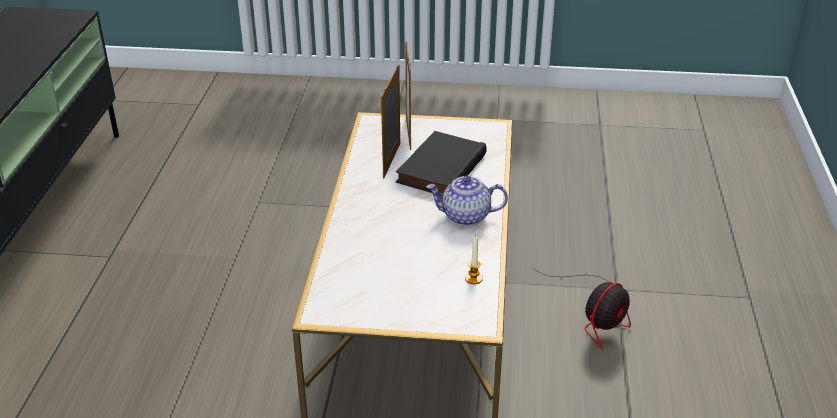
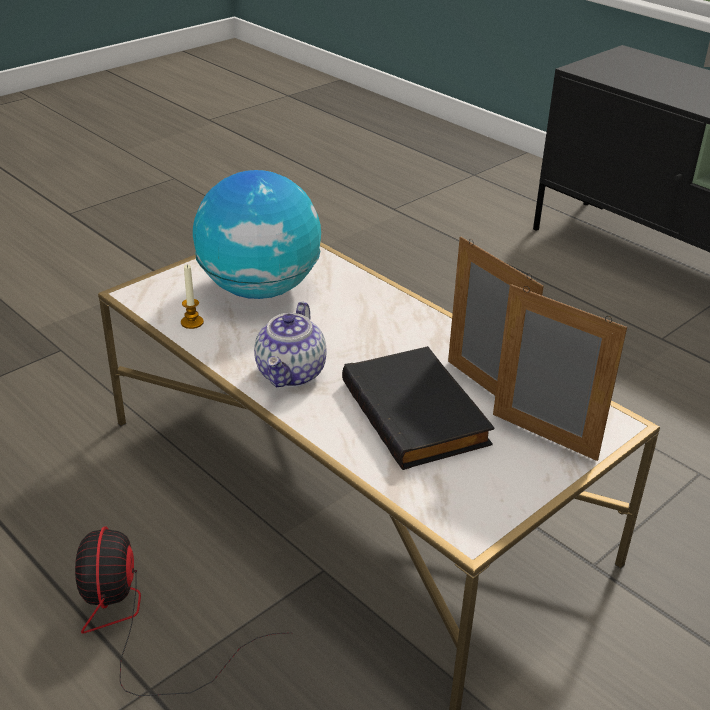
camera: 130 degrees right, 0 degrees up
teapot [426,176,508,226] -> teapot turned 150 degrees clockwise [254,302,327,388]
none -> globe [193,170,321,299]

